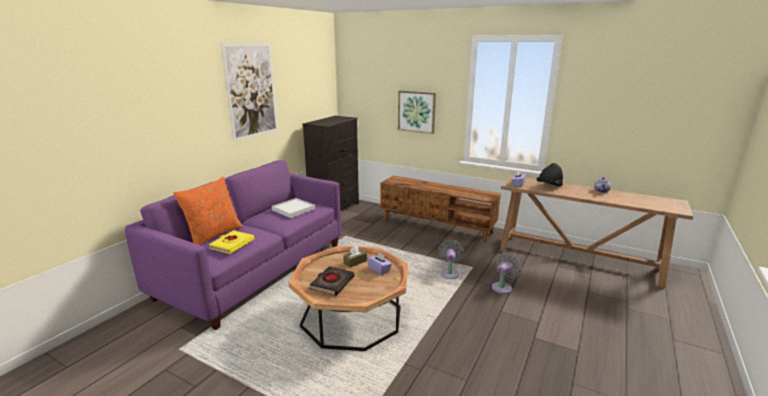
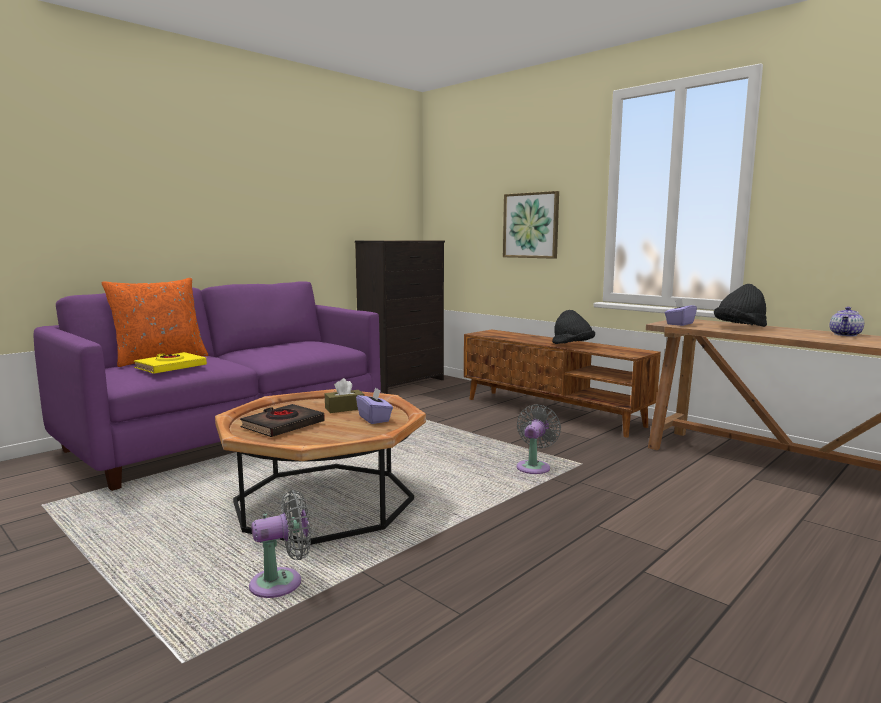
camera: 15 degrees right, 10 degrees down
picture [221,43,278,141] -> none
white tray [272,198,315,218] -> none
grey fan [492,252,522,294] -> grey fan moved to [249,490,311,598]
none -> black hat [552,310,595,344]

